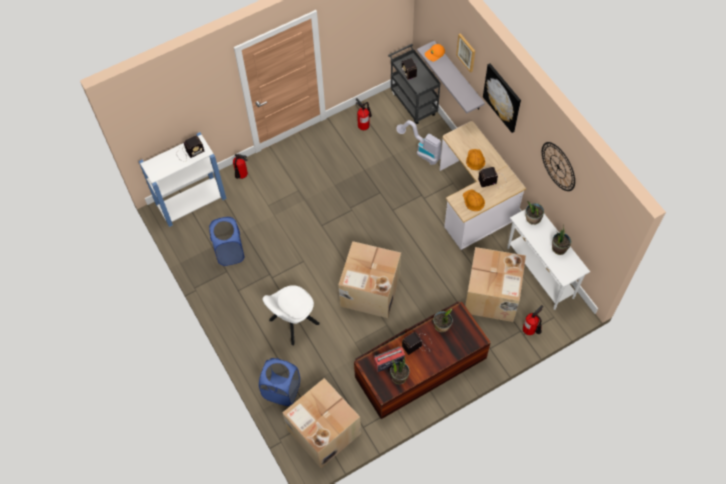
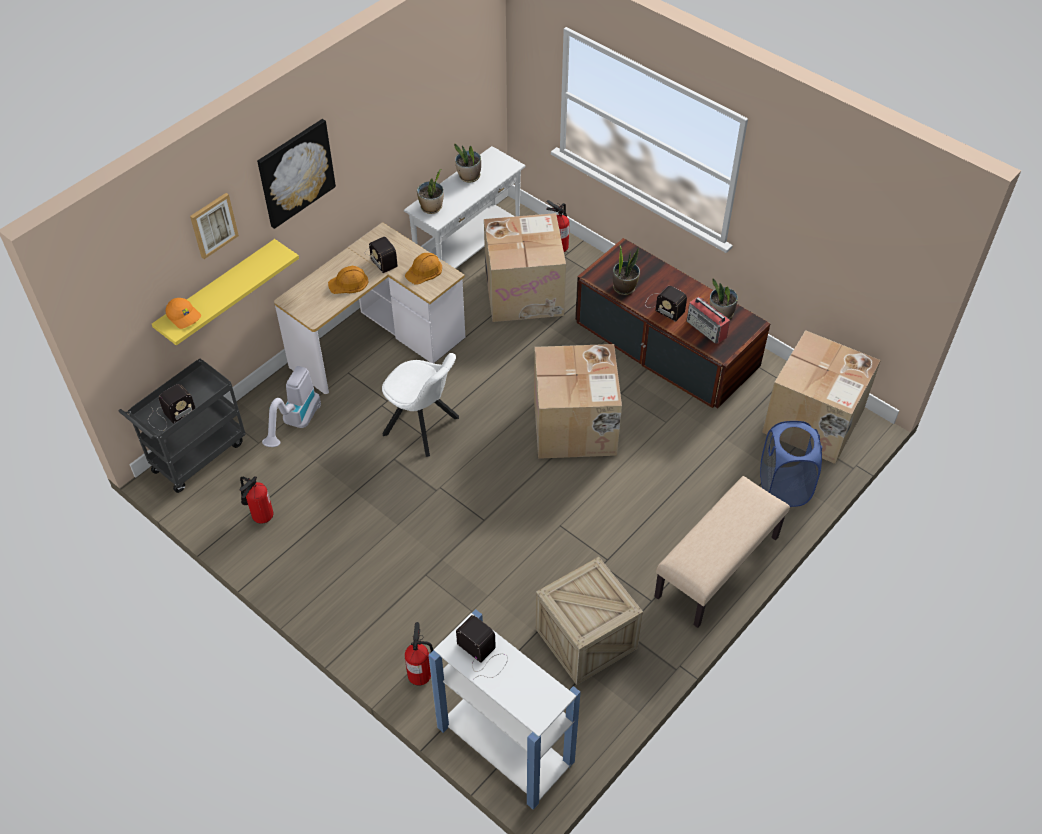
camera: 110 degrees left, 10 degrees down
blue laundry basket [209,217,245,266] -> crate [536,557,643,685]
white chair [263,285,319,345] -> white chair moved to [382,353,459,457]
grey shelf [417,41,485,113] -> yellow shelf [152,239,299,345]
wall clock [542,142,575,191] -> none
none -> beige bench [654,476,790,628]

